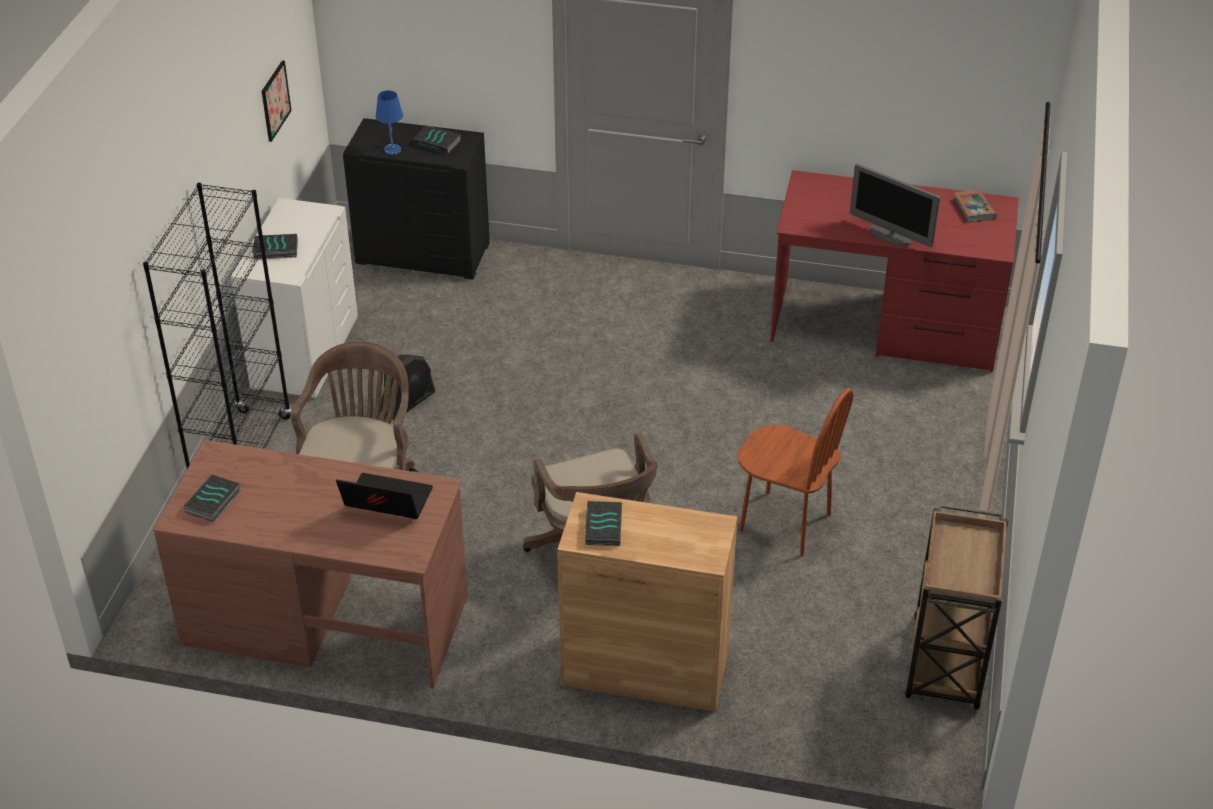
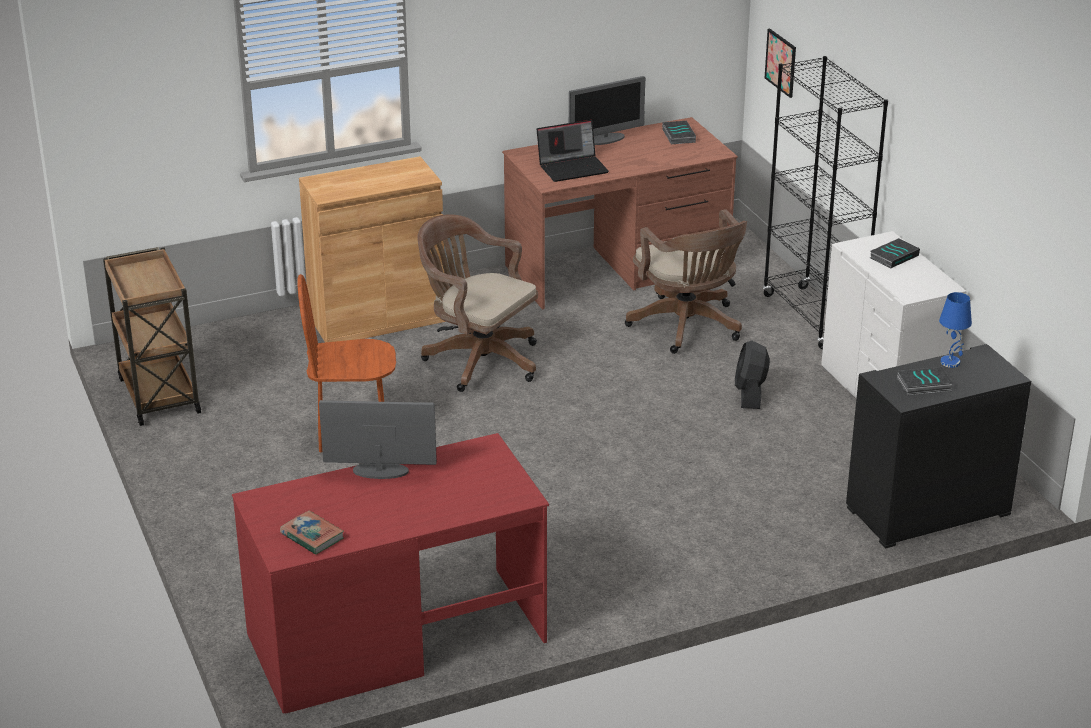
camera: 145 degrees right, 10 degrees down
picture [262,61,292,142] -> picture moved to [765,29,796,98]
book [585,501,622,546] -> none
none -> monitor [569,76,646,145]

